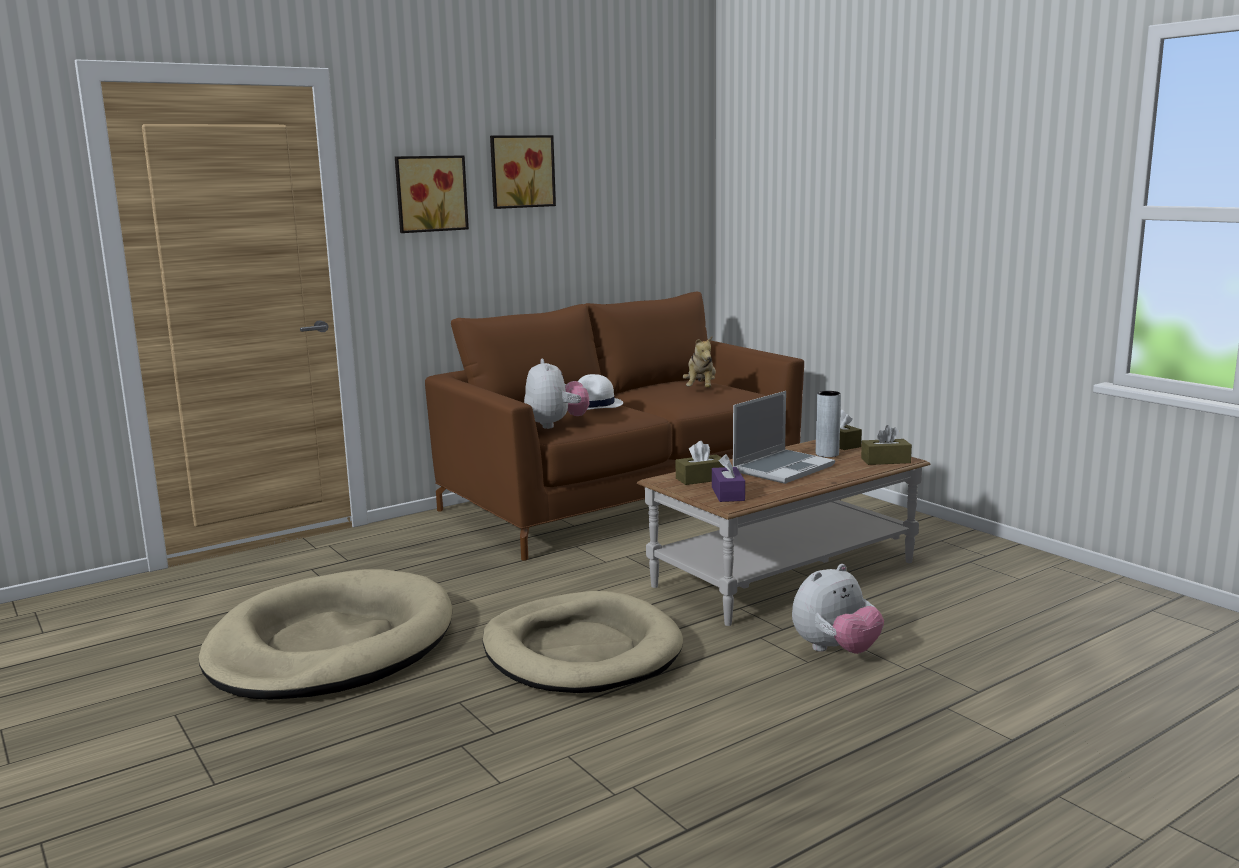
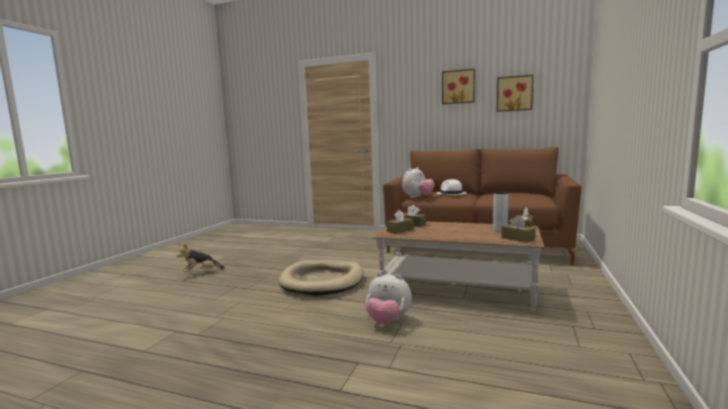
camera: 55 degrees right, 5 degrees down
beige dog bed [199,569,452,700] -> none
picture [395,155,469,233] -> picture moved to [497,75,533,112]
plush toy [683,336,716,388] -> plush toy moved to [177,244,225,273]
purple tissue box [712,454,745,502] -> brown tissue box [387,210,414,234]
laptop [733,391,835,484] -> none

